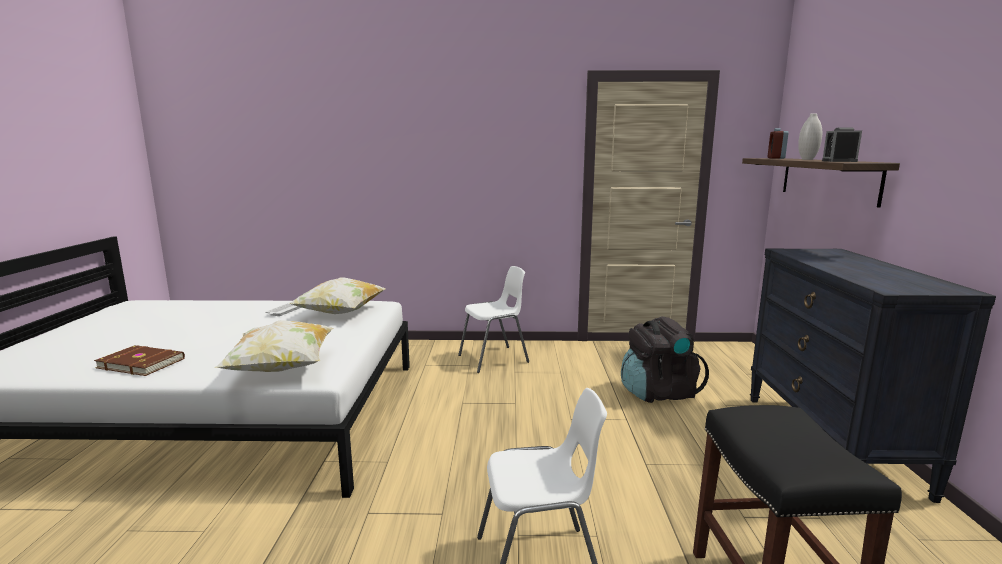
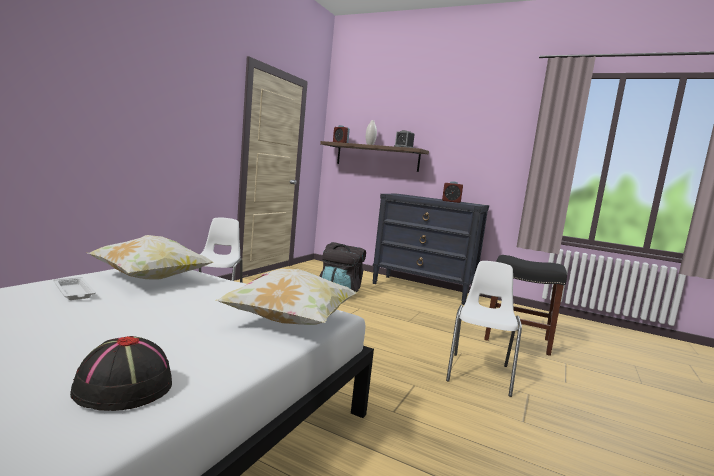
camera: 65 degrees left, 5 degrees down
brown book [94,345,185,376] -> black hat [70,336,172,411]
none -> alarm clock [442,181,463,203]

